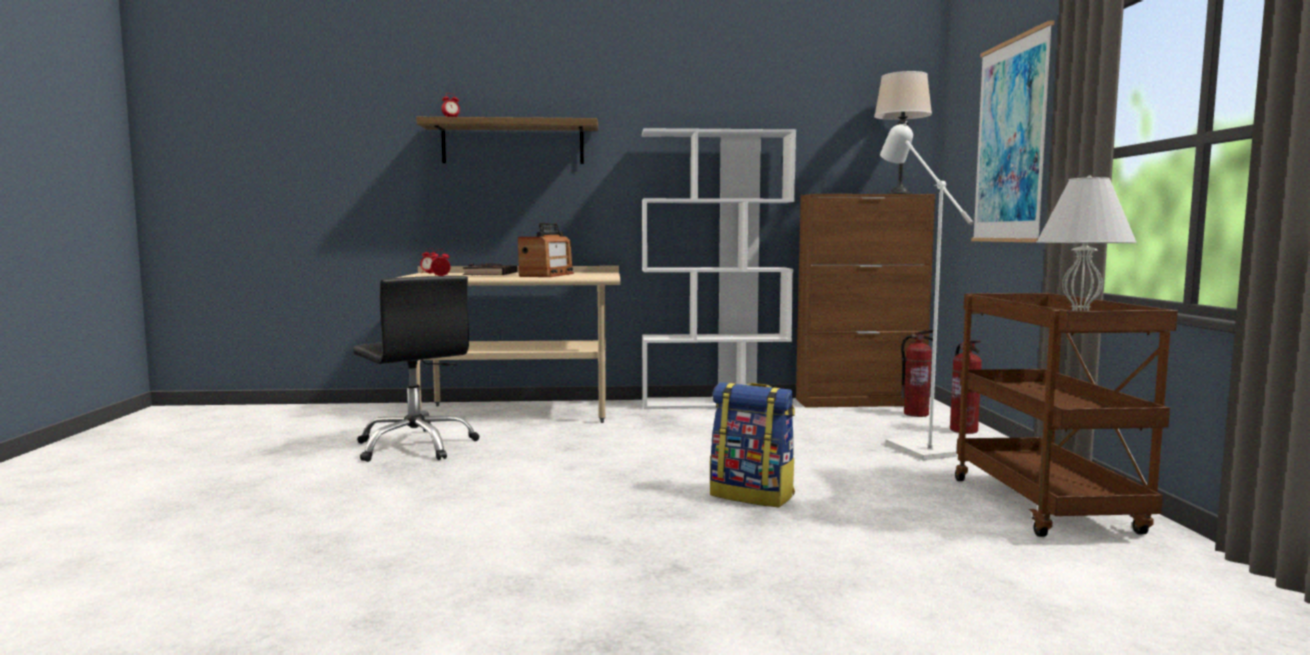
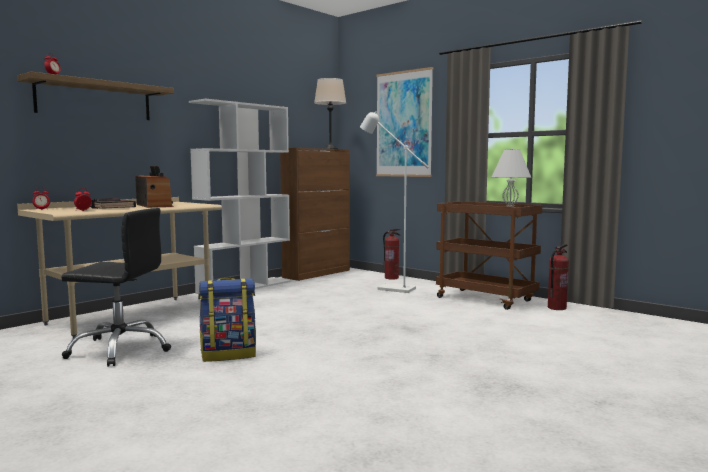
camera: 45 degrees left, 0 degrees up
backpack [710,383,795,507] -> backpack moved to [198,278,256,362]
fire extinguisher [901,330,933,417] -> fire extinguisher moved to [548,244,569,310]

